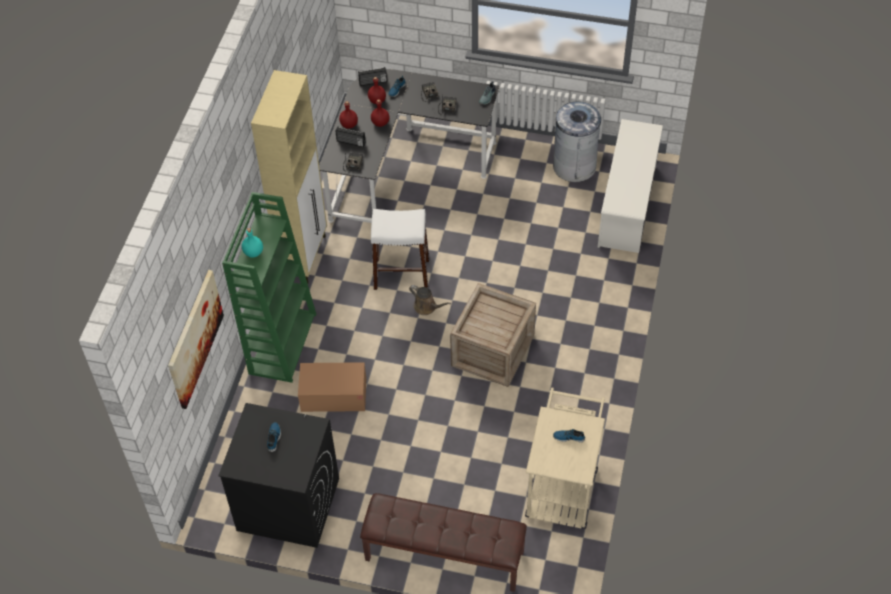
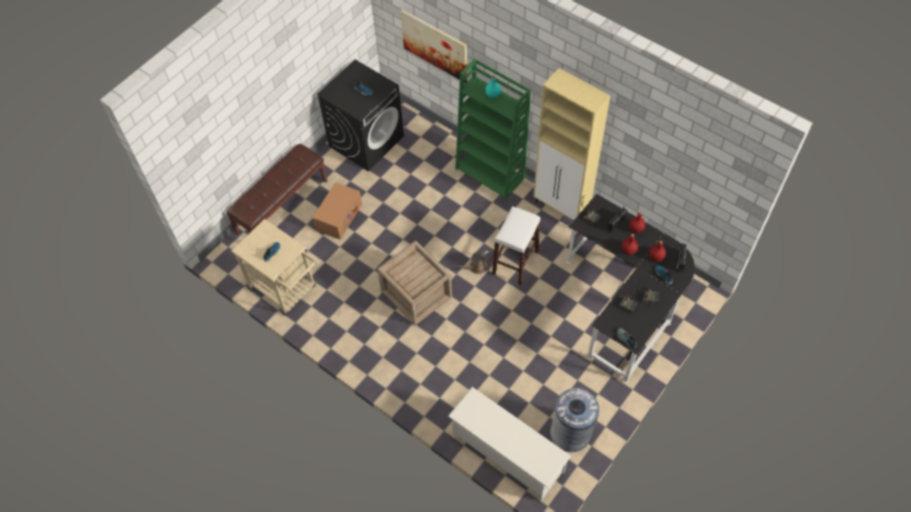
camera: 115 degrees right, 5 degrees up
cardboard box [298,362,366,412] -> cardboard box moved to [313,182,362,240]

